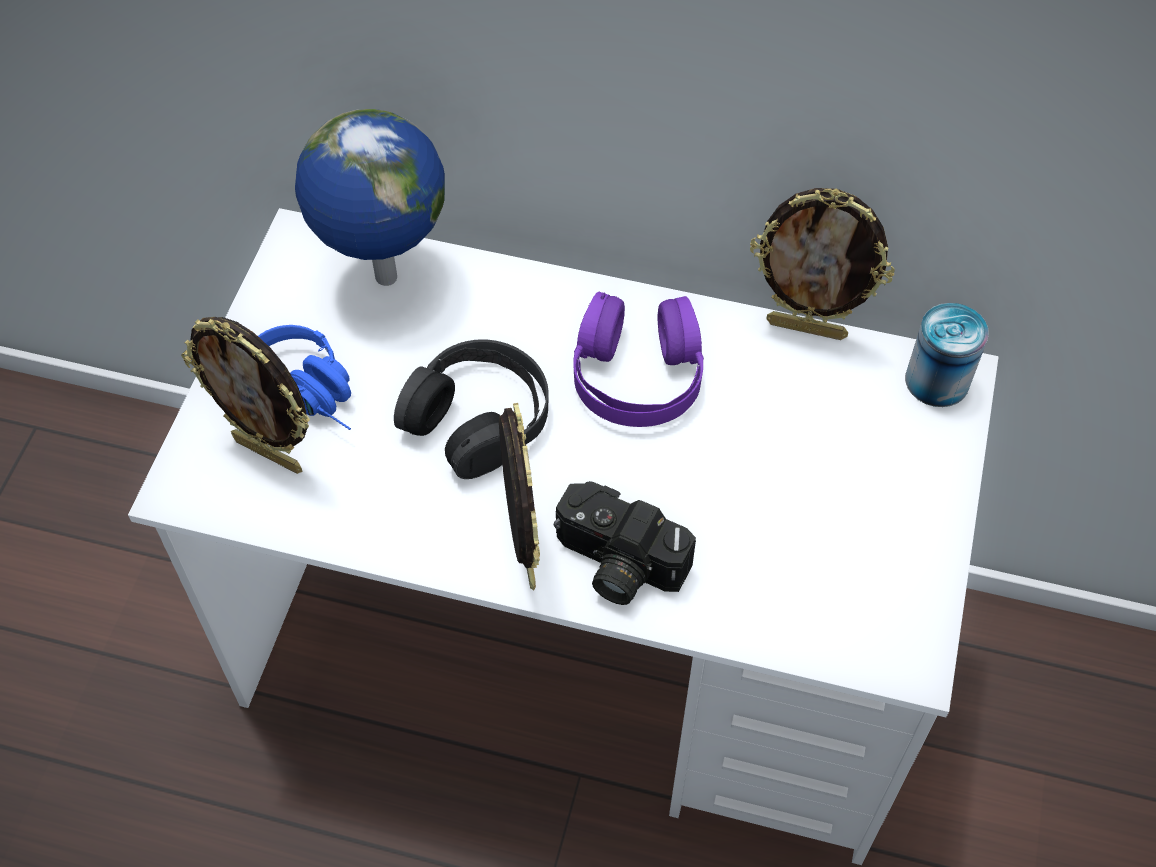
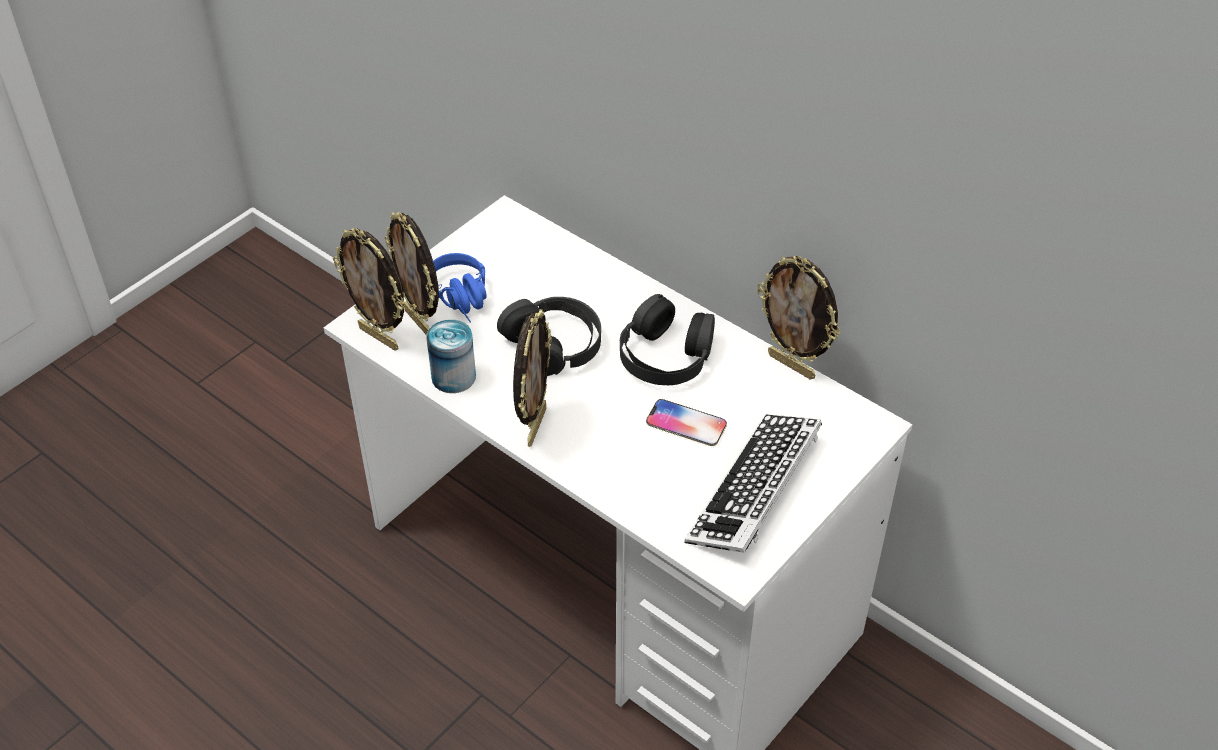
camera: 25 degrees right, 10 degrees down
globe [295,109,445,286] -> none
camera [554,481,696,605] -> none
purple headphones [573,292,704,427] -> black headphones [620,294,715,385]
can [905,303,989,407] -> can moved to [426,319,476,393]
none -> picture frame [333,228,405,351]
none -> phone [646,399,727,446]
none -> keyboard [685,414,822,553]

